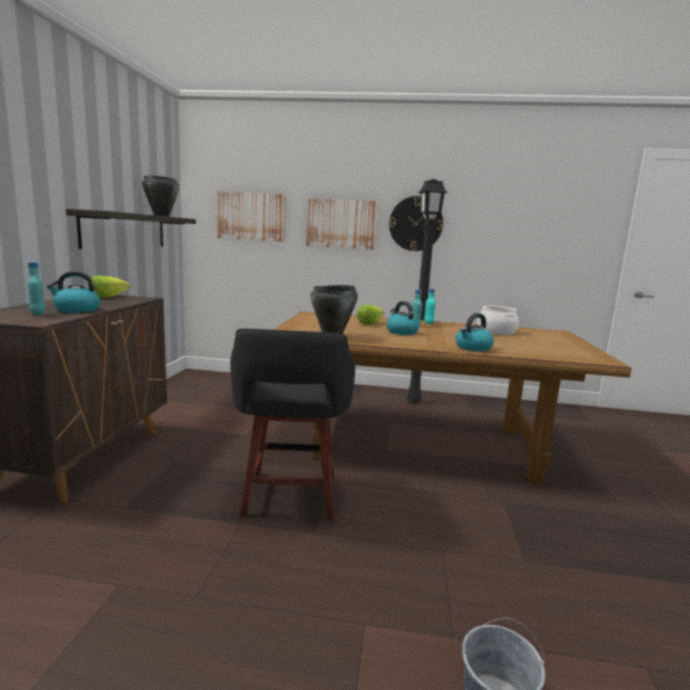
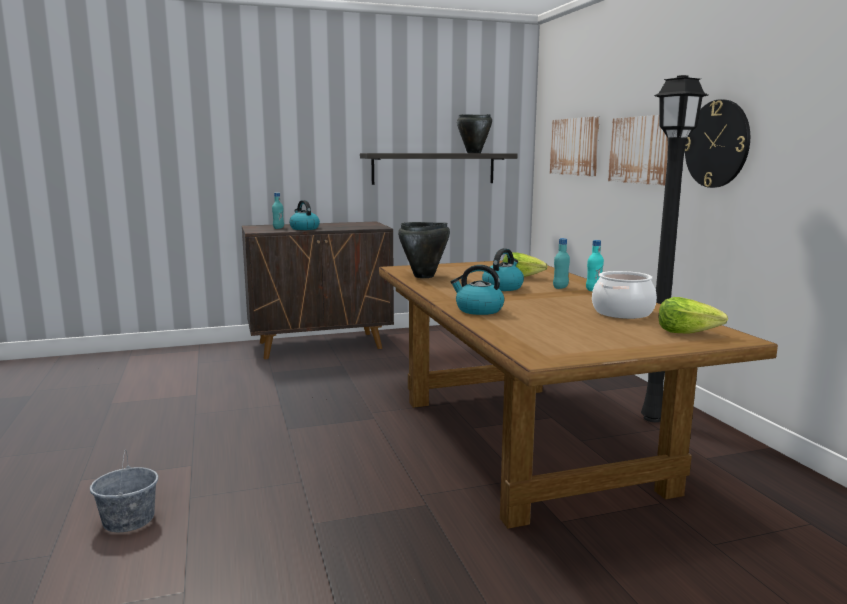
camera: 65 degrees right, 0 degrees up
lettuce [88,276,131,298] -> lettuce moved to [659,297,728,334]
black stool [230,329,355,521] -> none

